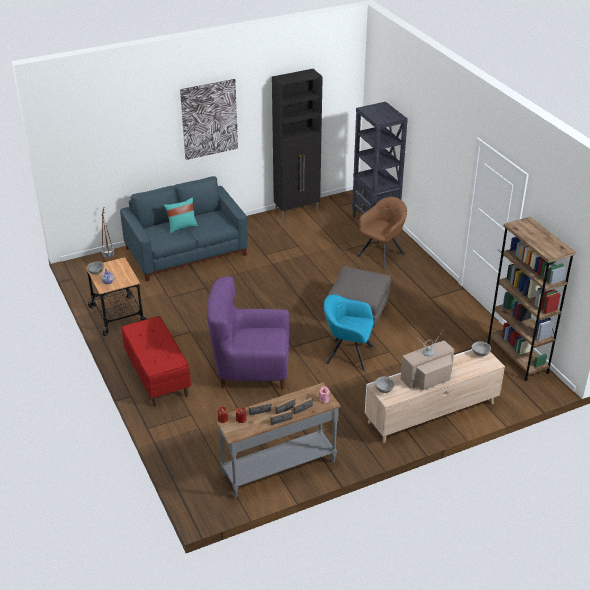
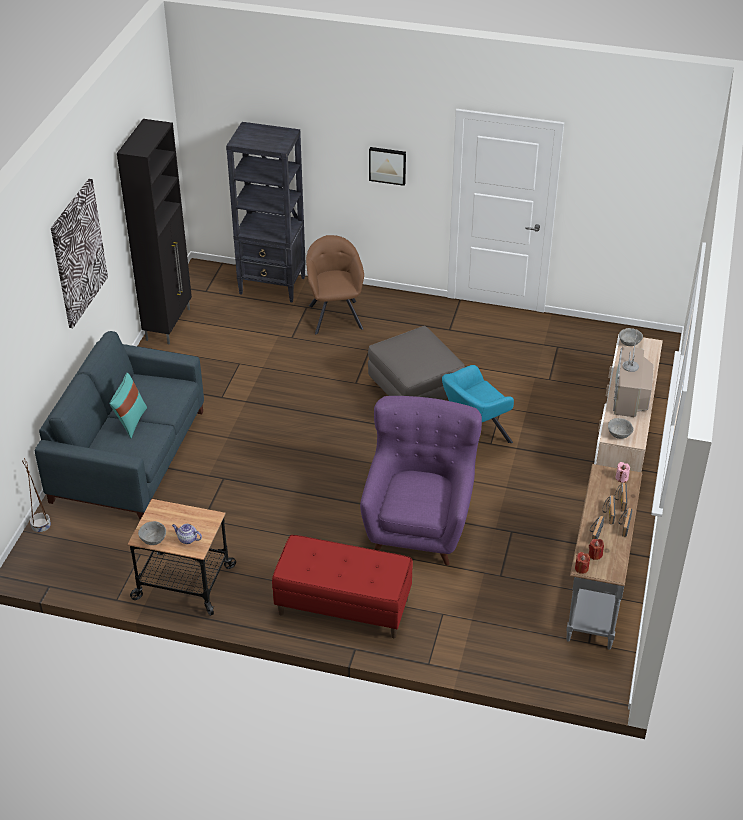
camera: 50 degrees left, 5 degrees up
purple armchair [207,276,289,390] -> purple armchair turned 150 degrees clockwise [360,396,482,565]
brown bookcase [487,217,576,381] -> none
none -> picture [369,147,406,186]

